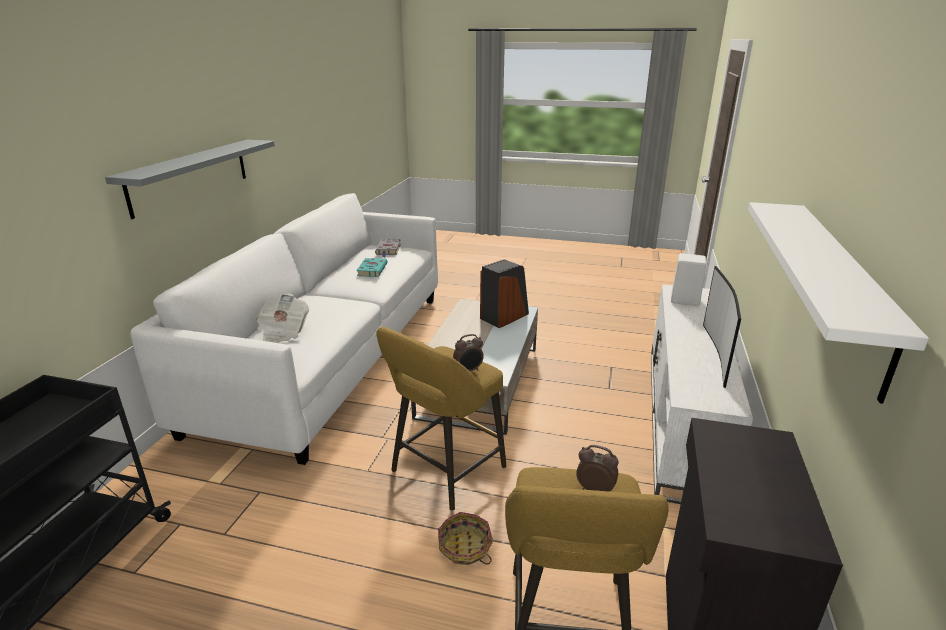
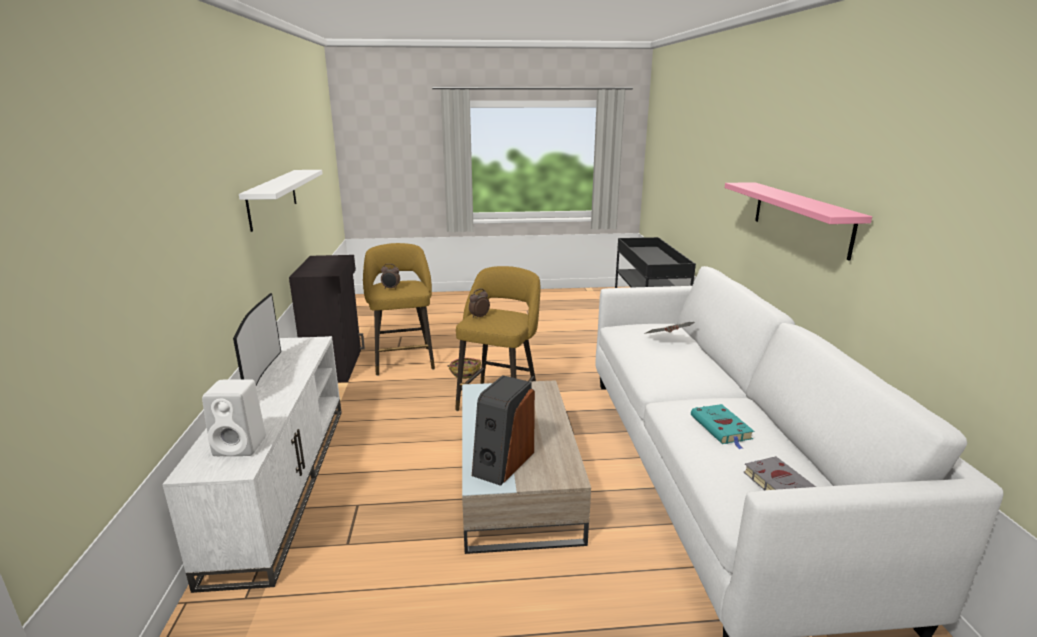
camera: 160 degrees right, 5 degrees down
grey shelf [105,140,275,219] -> pink shelf [725,182,872,261]

